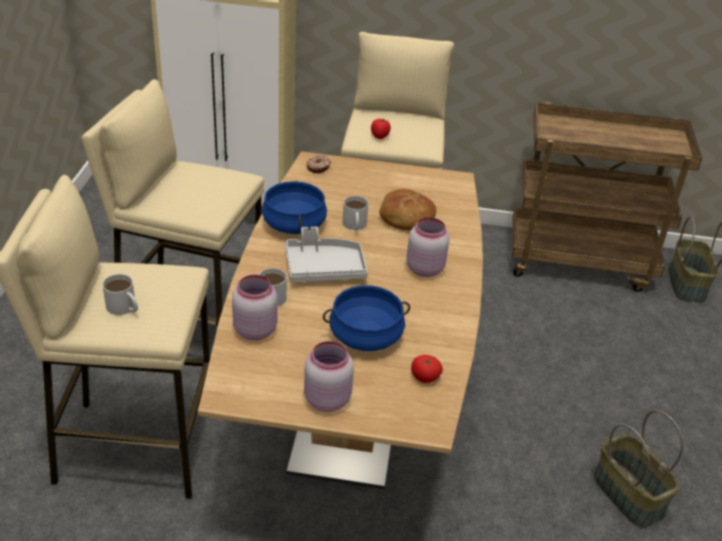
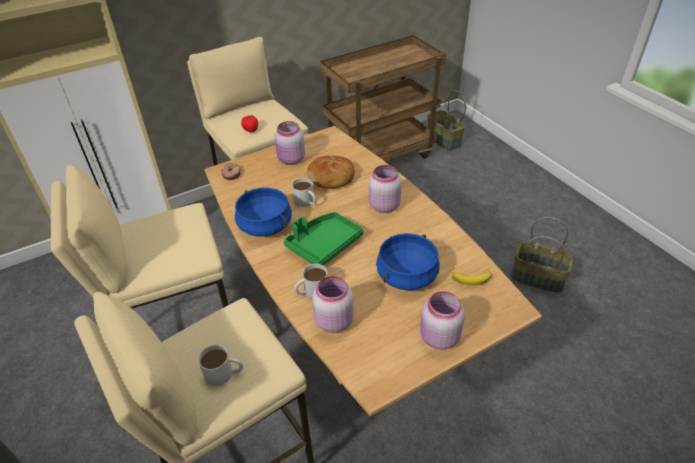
camera: 35 degrees left, 5 degrees up
grey tray [285,227,368,282] -> green tray [284,212,364,266]
tomato [411,355,443,383] -> banana [452,269,491,286]
none -> pink jar [275,121,305,165]

